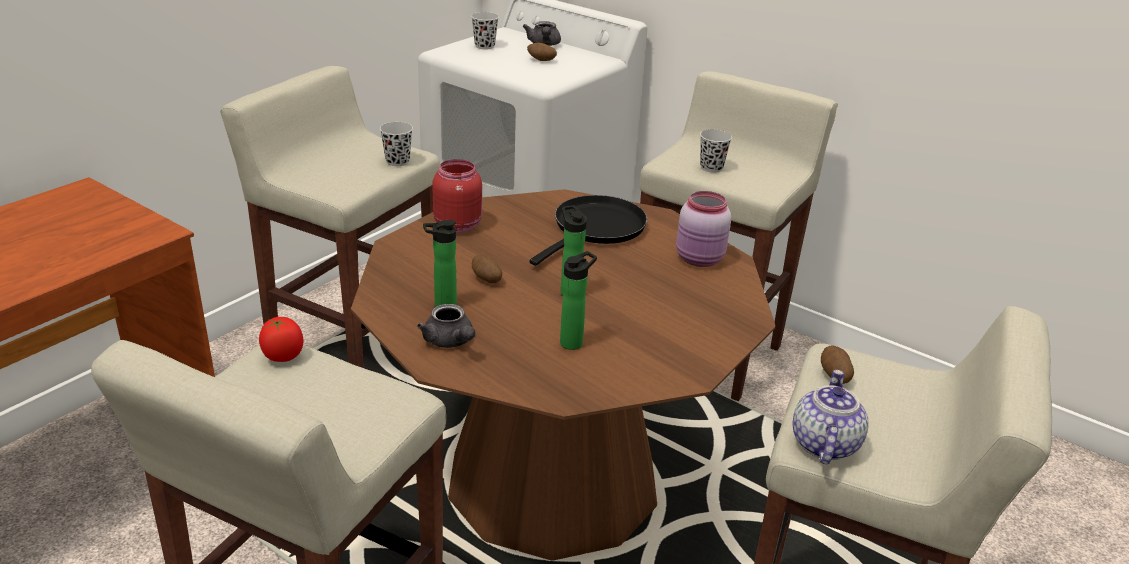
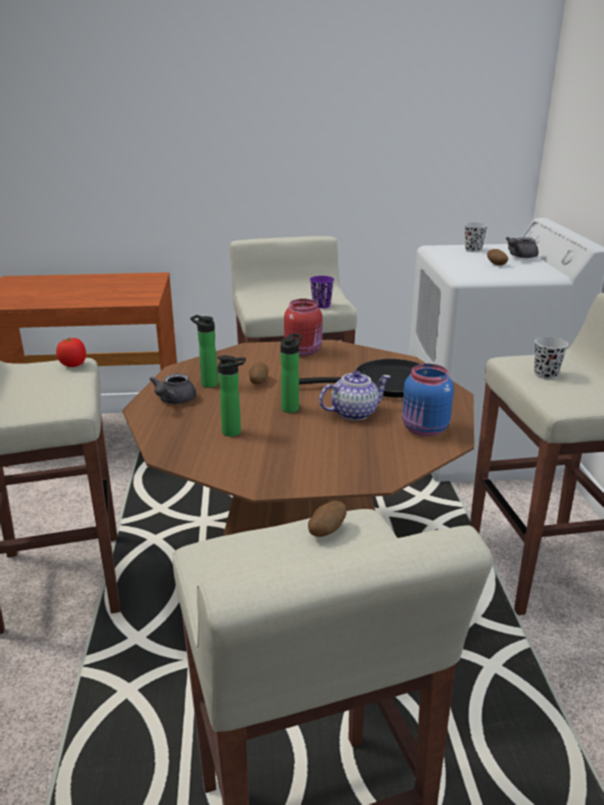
camera: 50 degrees right, 5 degrees down
black cup [380,122,413,166] -> purple cup [310,276,334,308]
pink jar [676,191,731,267] -> blue jar [402,364,454,436]
teapot [792,370,868,464] -> teapot moved to [319,371,391,421]

